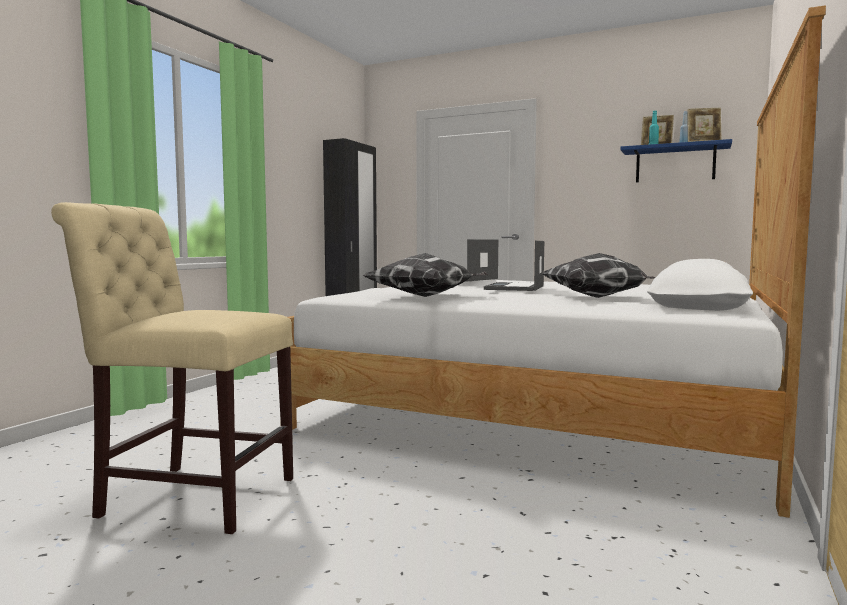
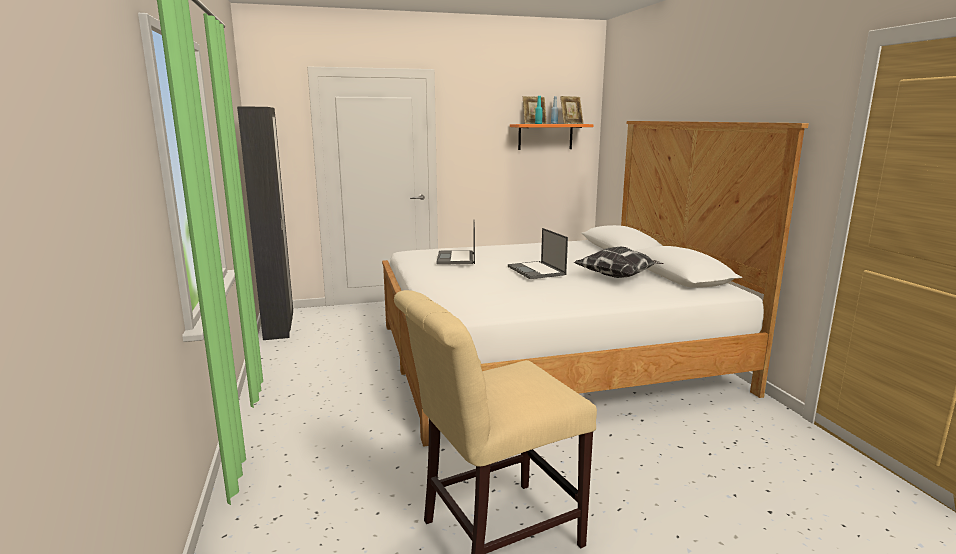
camera: 40 degrees left, 10 degrees up
pillow [363,253,488,297] -> none
blue shelf [620,139,732,182] -> orange shelf [510,124,594,150]

